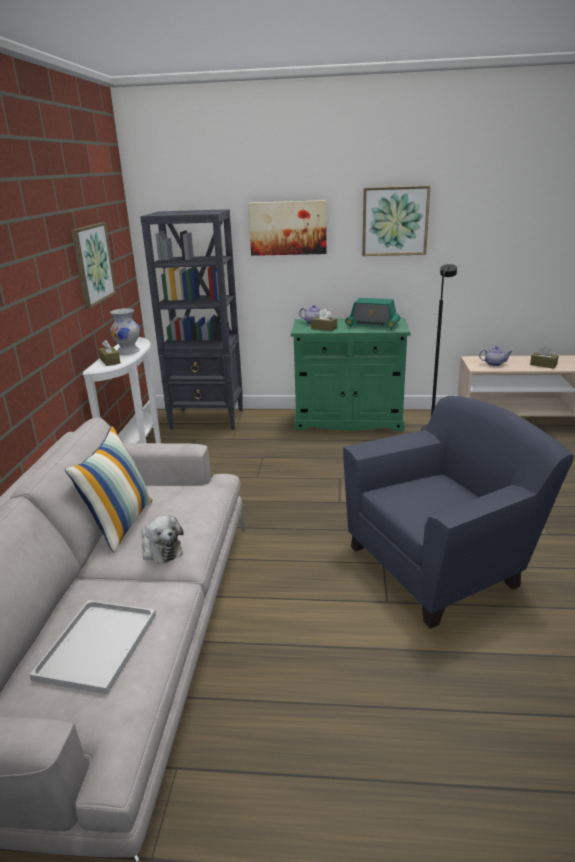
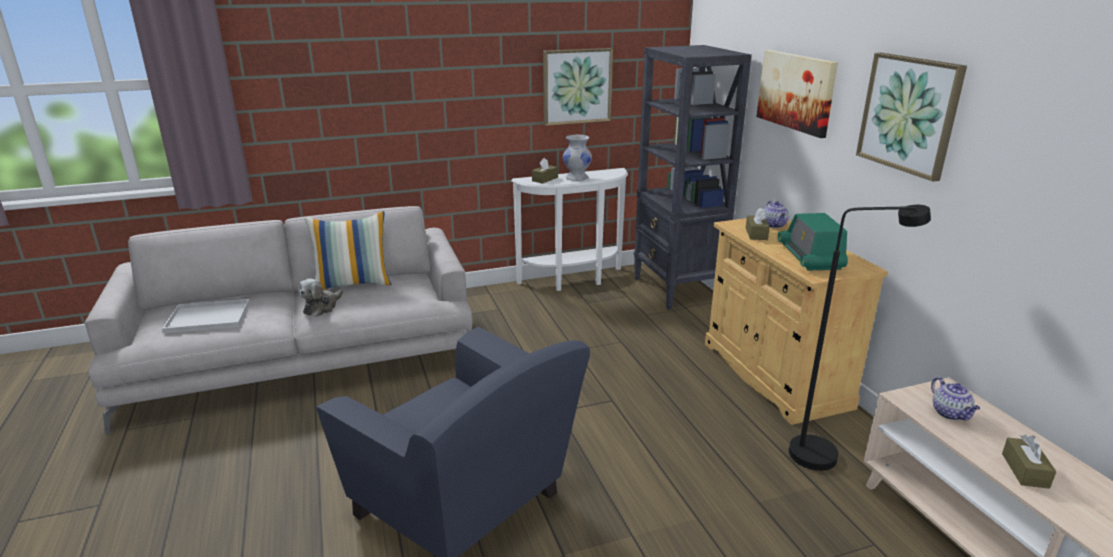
camera: 65 degrees right, 0 degrees up
green cabinet [291,318,411,431] -> beige cabinet [705,218,888,425]

